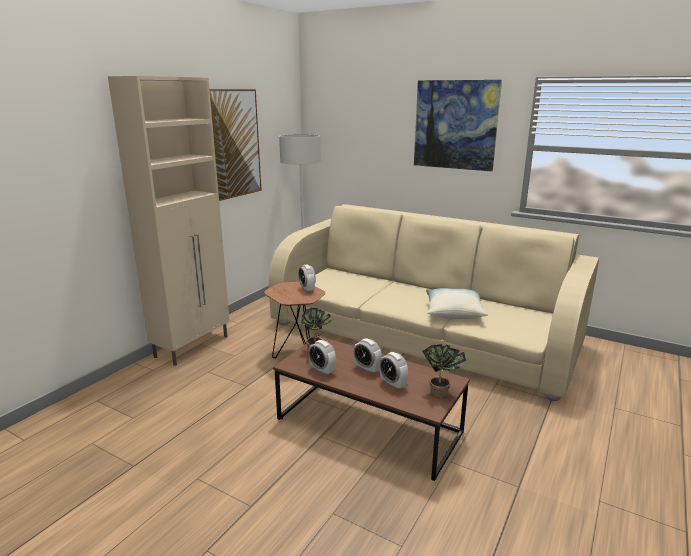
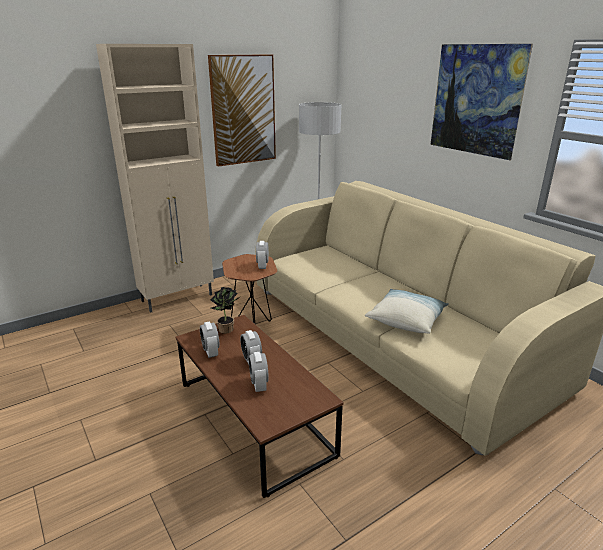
camera: 25 degrees right, 5 degrees up
potted plant [422,344,466,398] -> none

